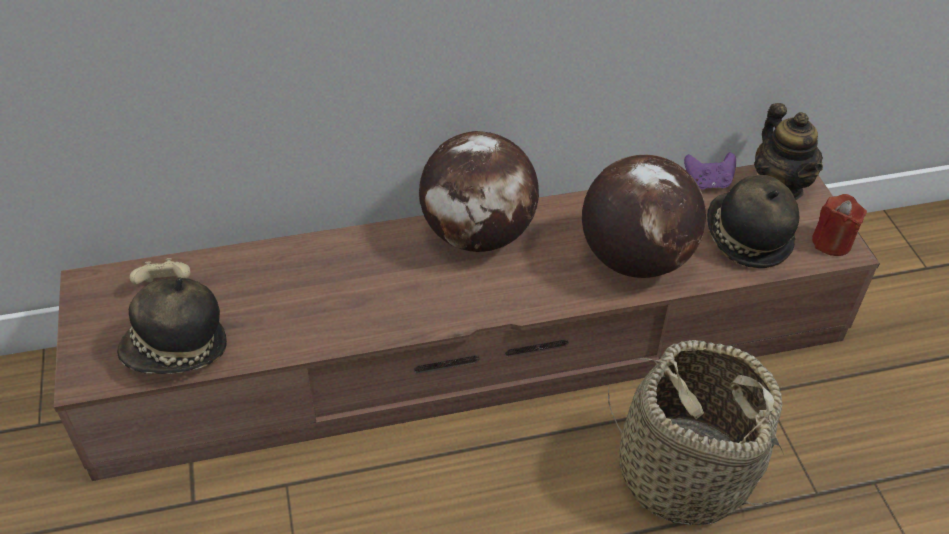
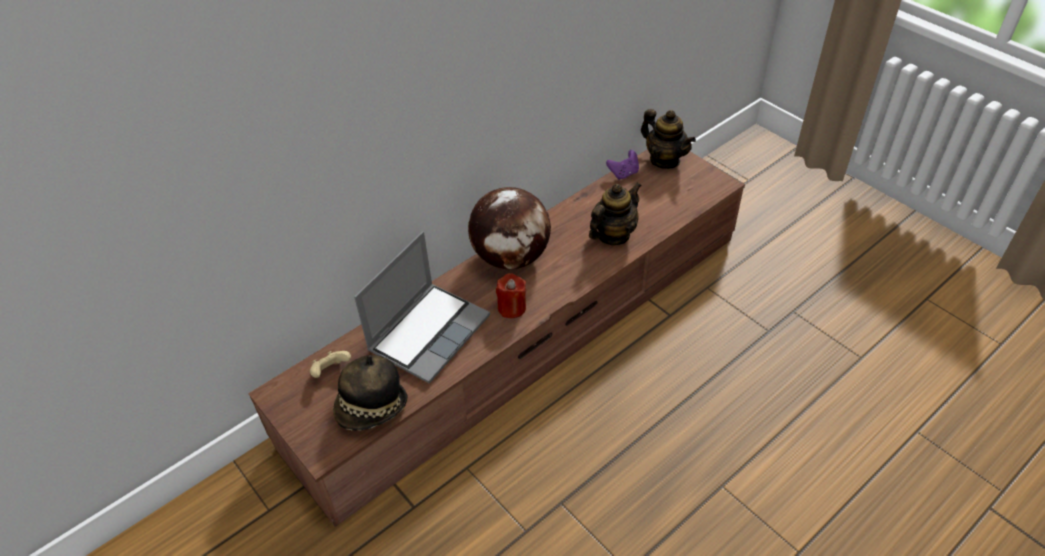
camera: 25 degrees left, 0 degrees up
globe [582,155,706,278] -> teapot [589,182,642,245]
basket [608,340,784,525] -> none
hat [707,175,799,268] -> none
red candle [812,194,867,256] -> red candle moved to [496,273,526,318]
none -> laptop [354,231,490,384]

